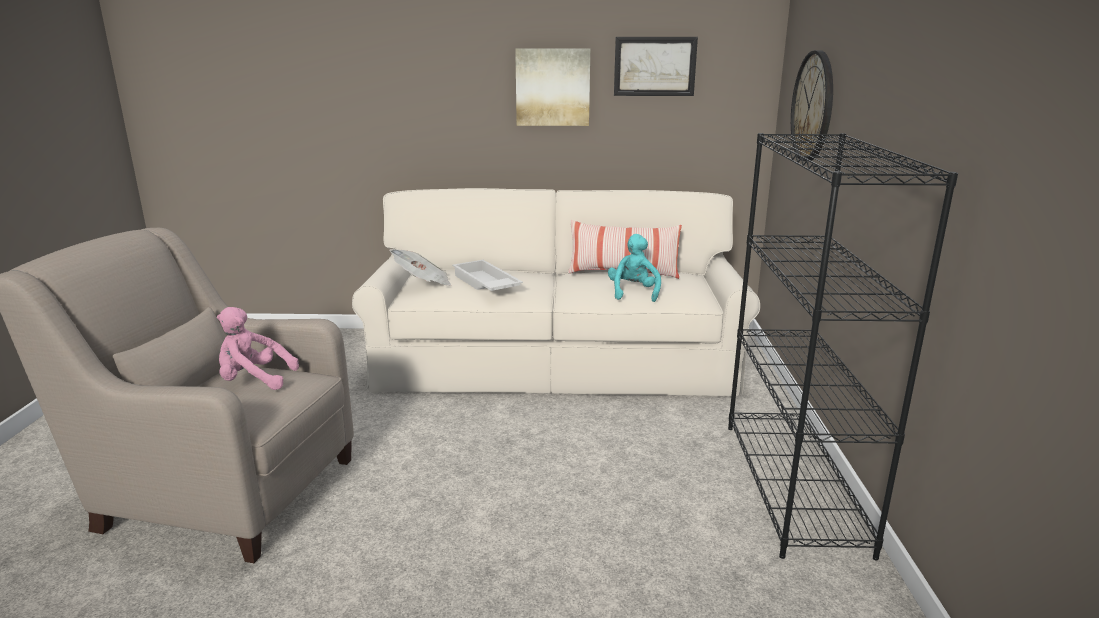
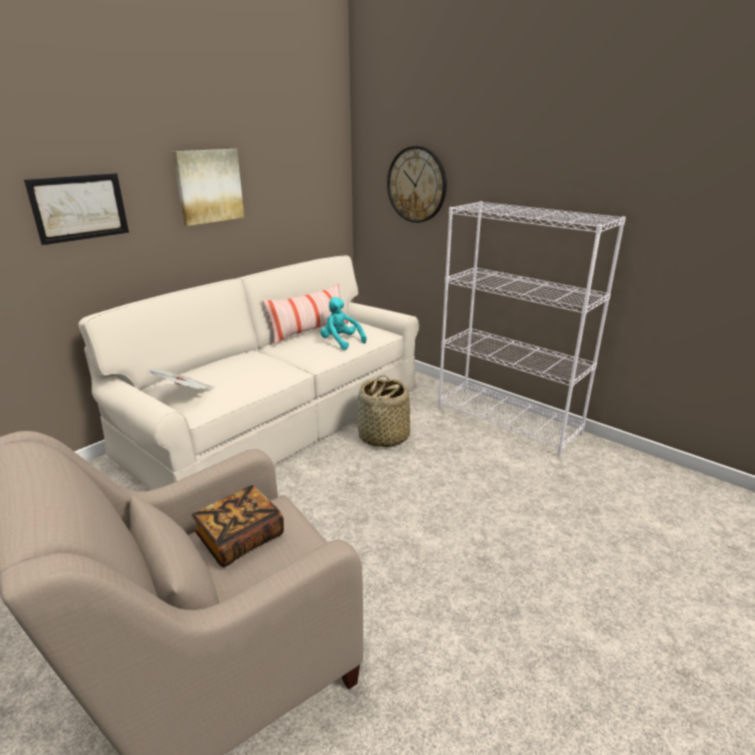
camera: 50 degrees left, 5 degrees up
pink plush toy [217,307,299,390] -> book [191,485,284,567]
white tray [452,260,523,291] -> none
picture [614,37,698,96] -> picture moved to [24,173,129,245]
black bookcase [728,133,958,561] -> white bookcase [438,201,626,457]
none -> basket [357,375,410,447]

